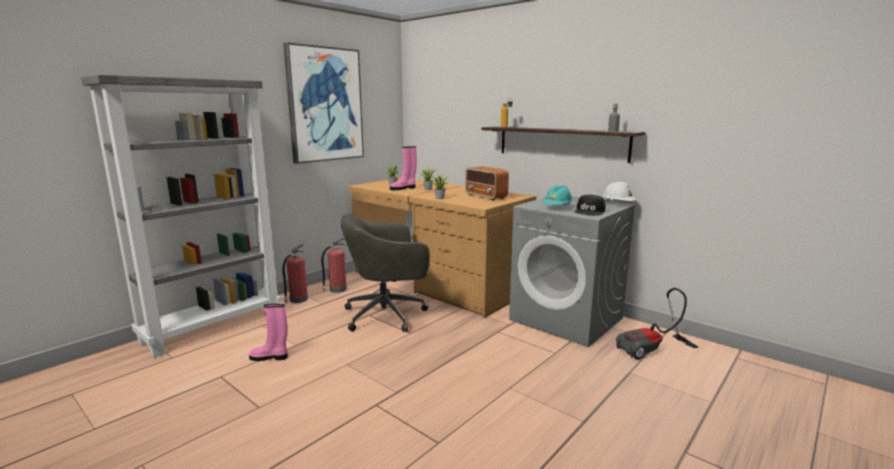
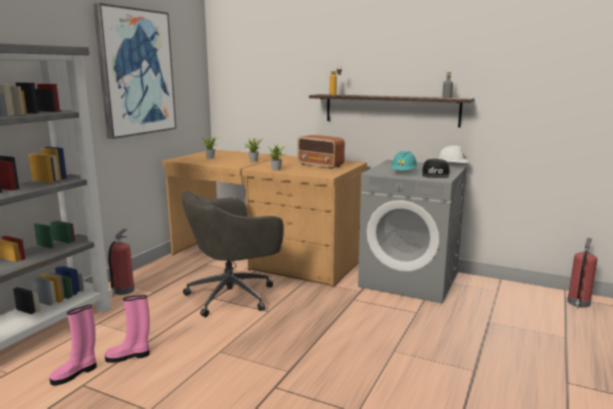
camera: 15 degrees left, 0 degrees up
fire extinguisher [321,238,347,293] -> fire extinguisher moved to [567,238,598,308]
pink boot [390,146,417,190] -> pink boot moved to [49,304,97,386]
vacuum cleaner [616,288,698,359] -> none

